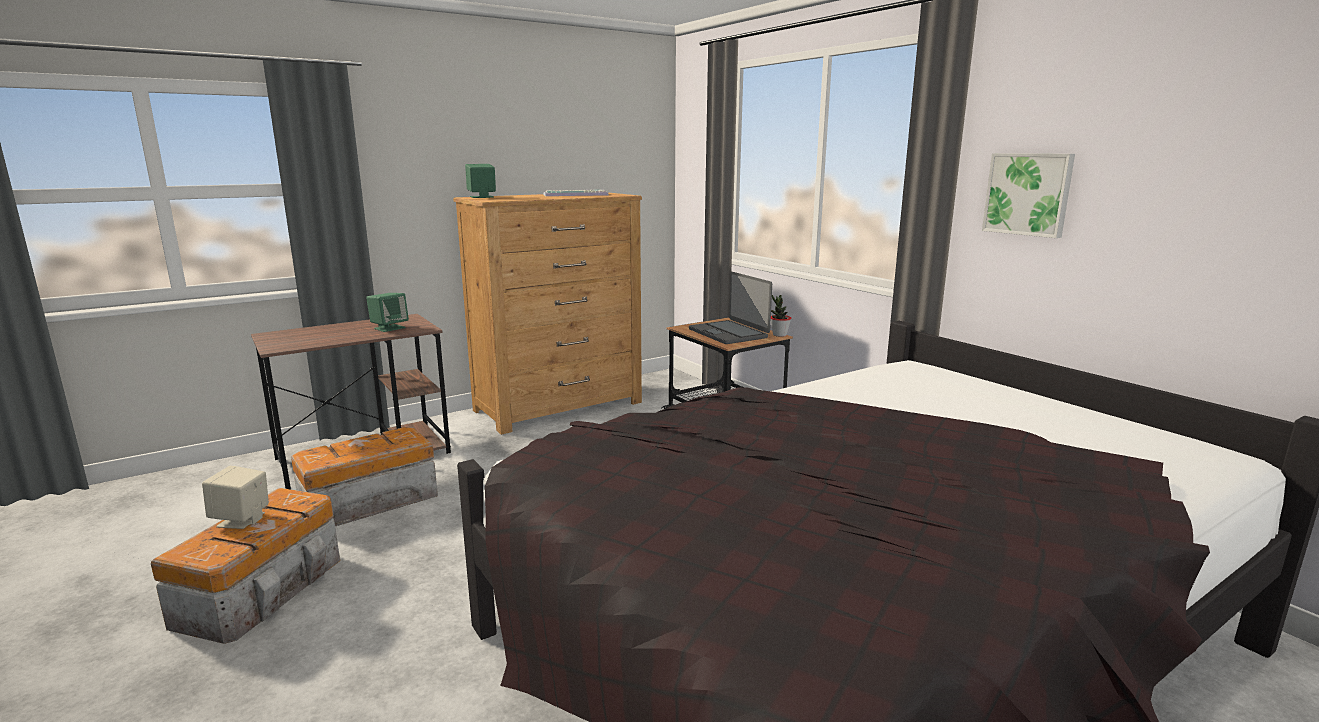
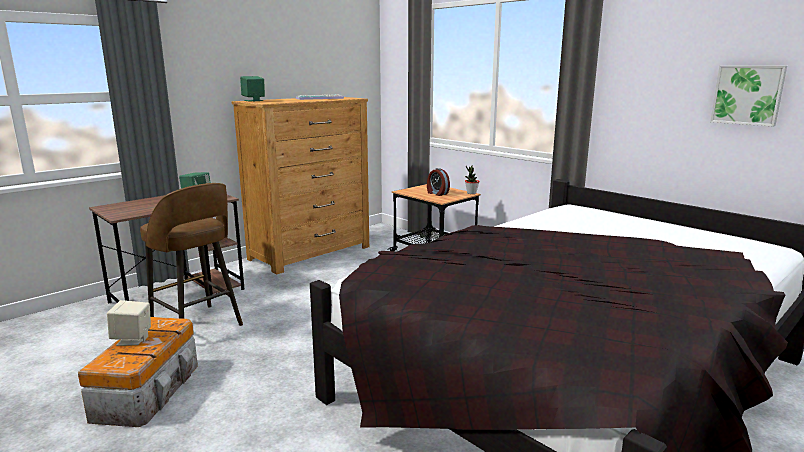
camera: 10 degrees left, 0 degrees up
storage box [291,427,438,526] -> brown stool [140,183,243,326]
laptop [689,272,772,344] -> alarm clock [427,168,450,196]
picture [982,153,1075,238] -> picture moved to [710,66,787,127]

